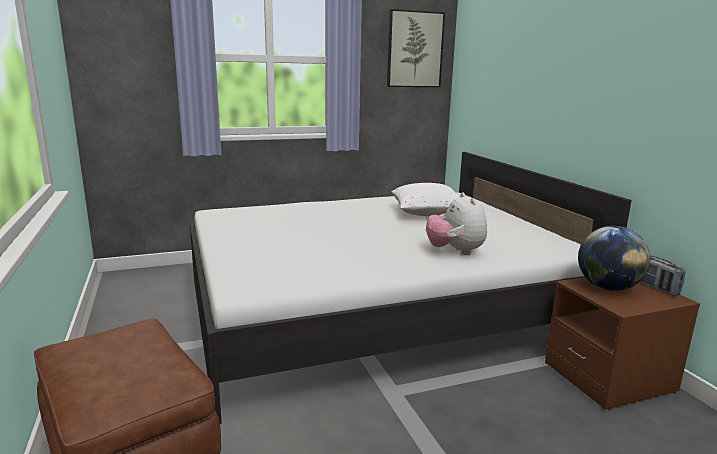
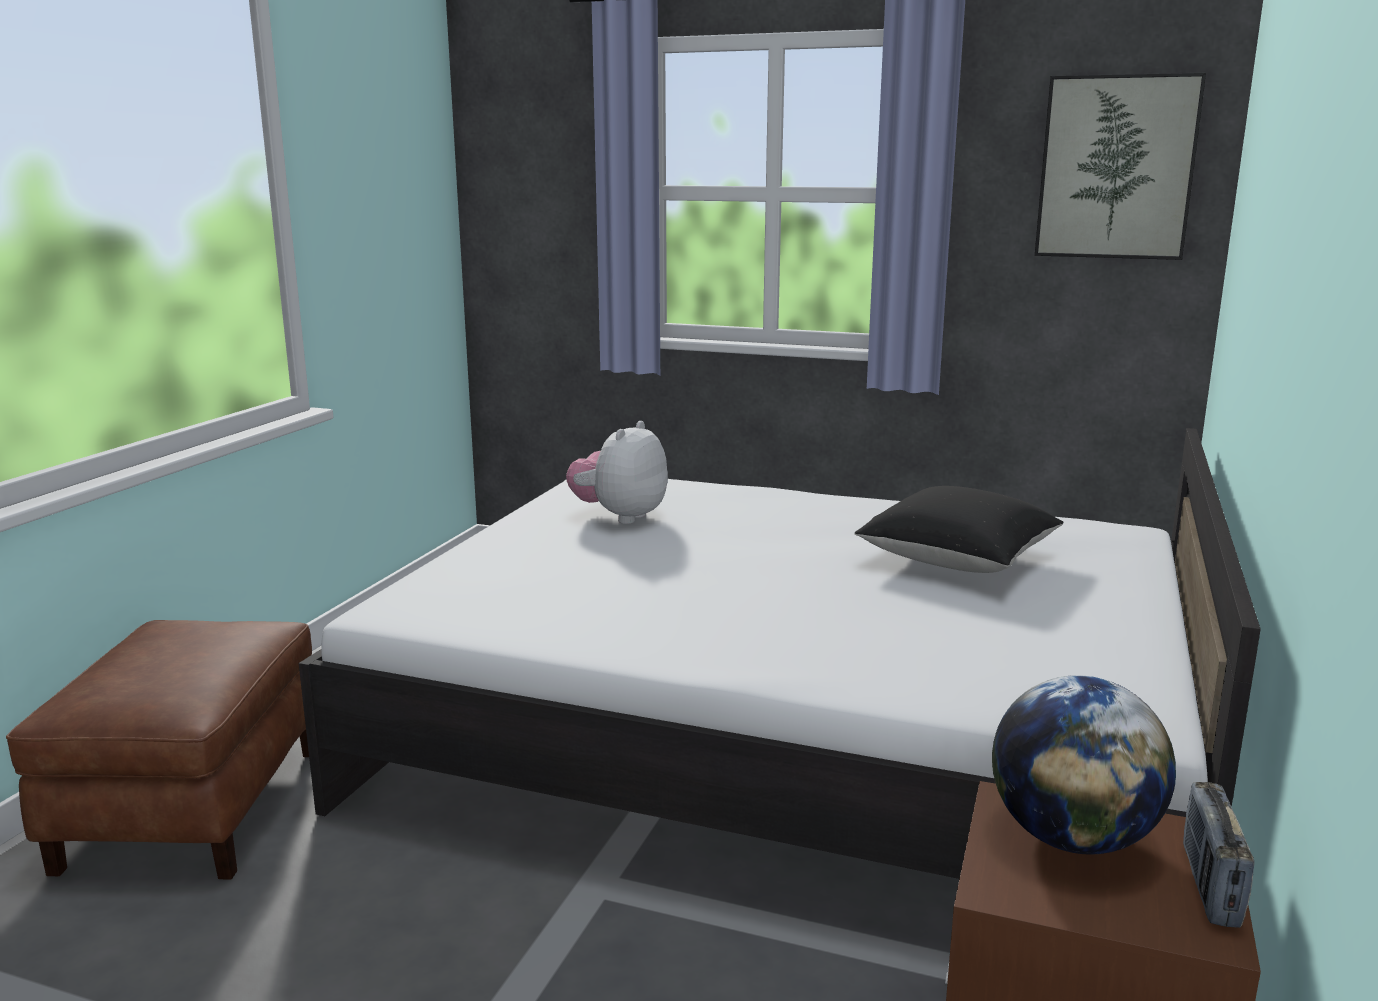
camera: 40 degrees right, 0 degrees up
white pillow [391,183,460,216] -> black pillow [855,486,1063,573]
plush toy [426,193,487,255] -> plush toy moved to [566,421,668,524]

